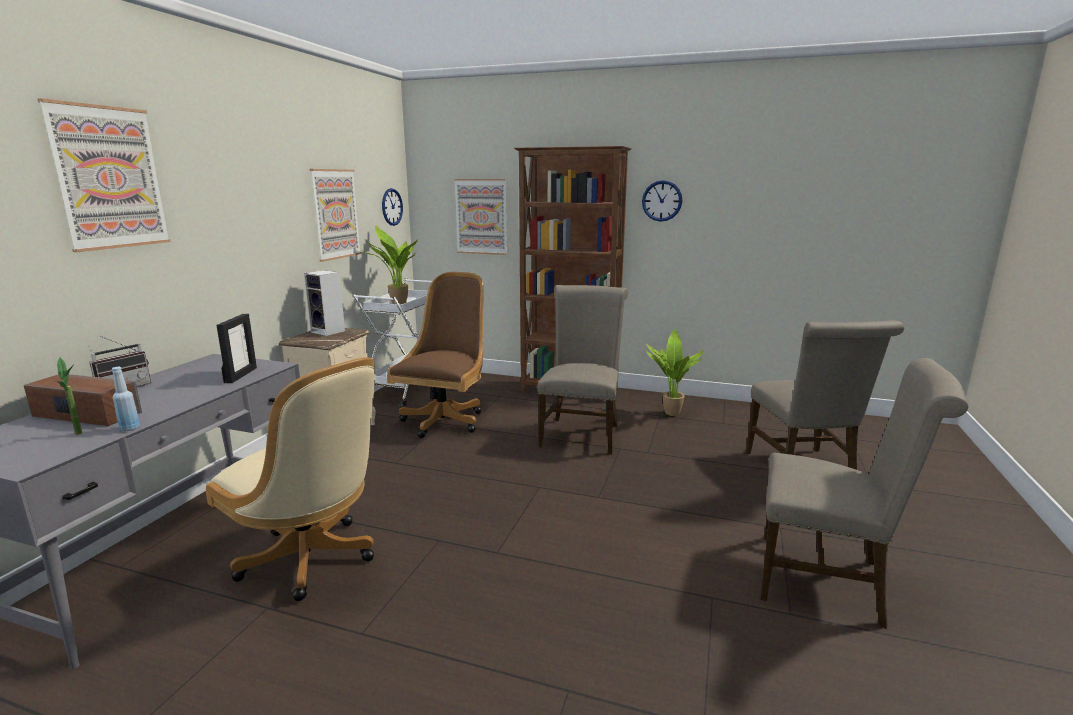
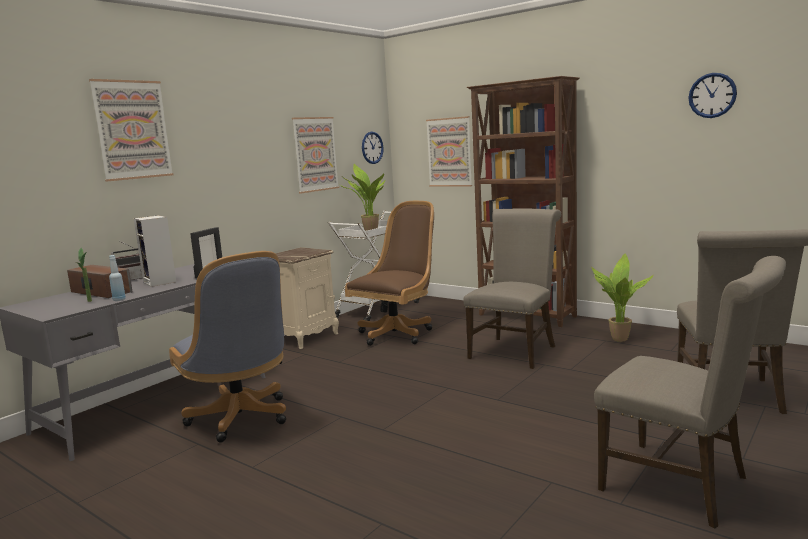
camera: 20 degrees right, 5 degrees down
beige office chair [206,358,375,601] -> blue office chair [169,251,286,443]
speaker [304,270,345,336] -> speaker moved to [134,215,176,287]
wall clock [642,180,682,222] -> wall clock moved to [688,73,737,118]

